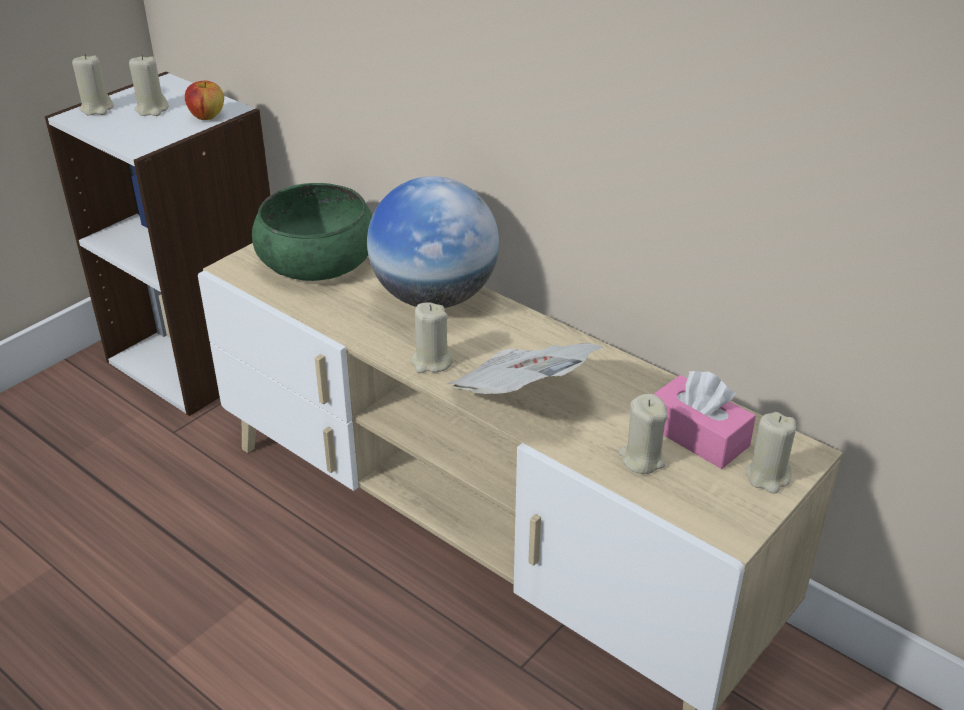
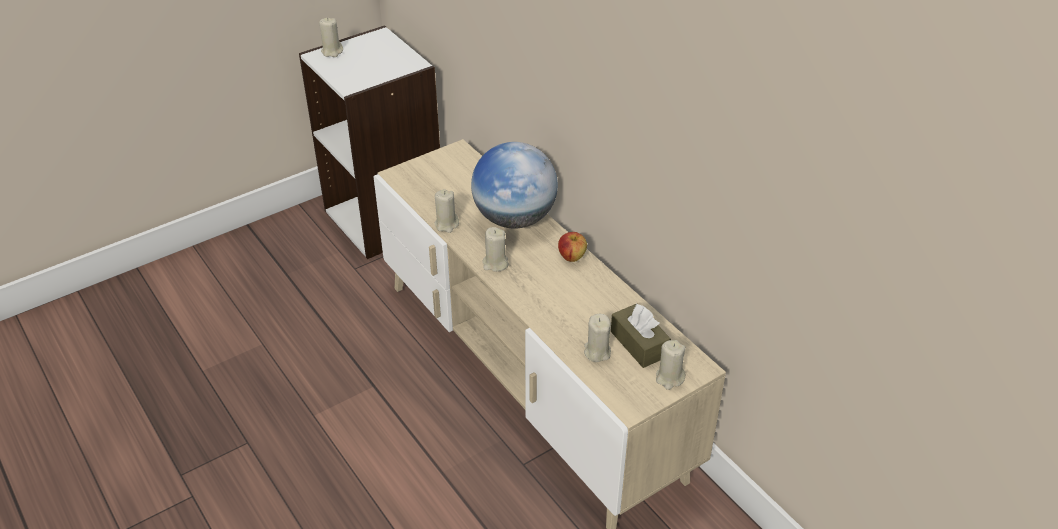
camera: 15 degrees right, 5 degrees up
beige candle [129,54,169,116] -> beige candle moved to [434,189,459,233]
apple [185,81,224,120] -> apple moved to [558,232,587,262]
green bowl [252,183,372,281] -> none
newspaper [447,343,603,394] -> none
pink tissue box [654,371,756,469] -> brown tissue box [611,303,671,368]

